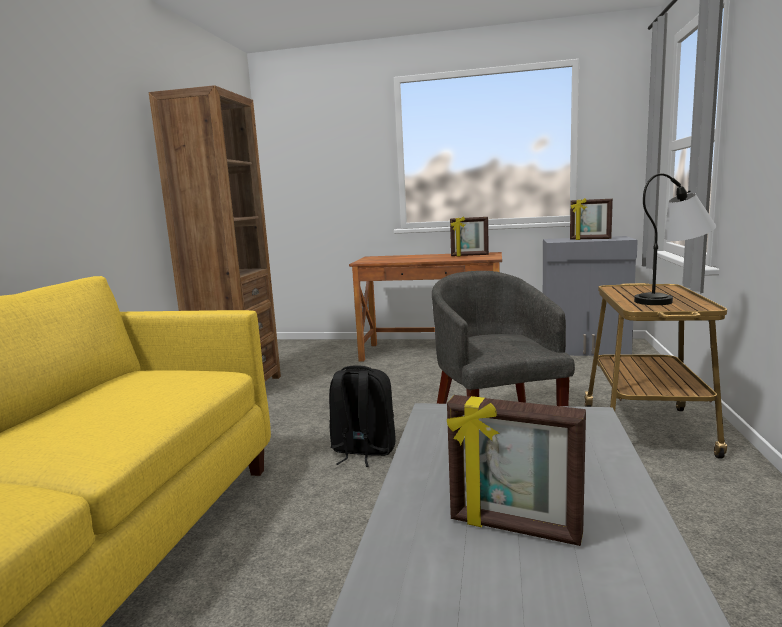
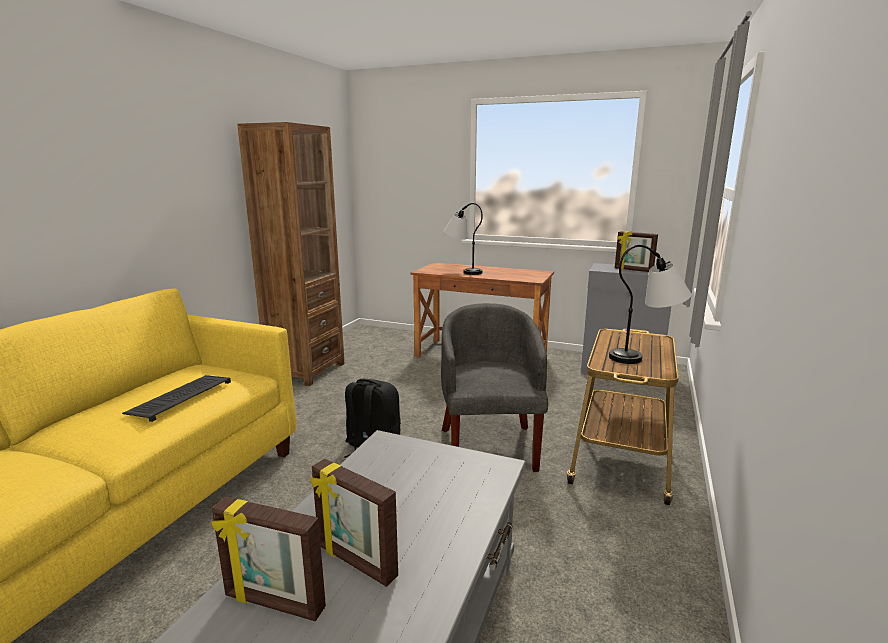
camera: 10 degrees right, 5 degrees up
picture frame [450,217,489,257] -> picture frame moved to [211,497,326,621]
none -> keyboard [122,375,231,422]
none -> table lamp [443,203,483,275]

